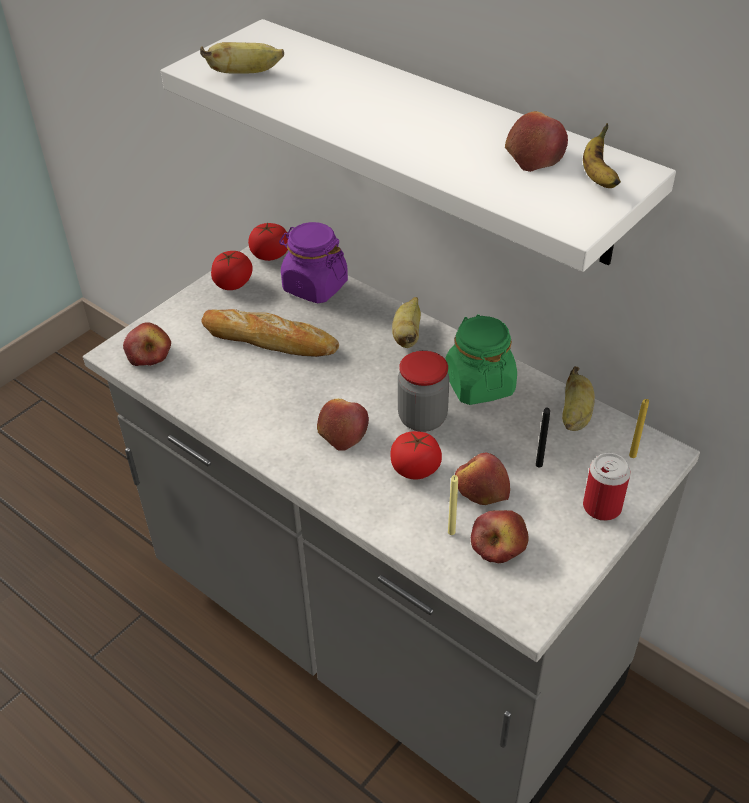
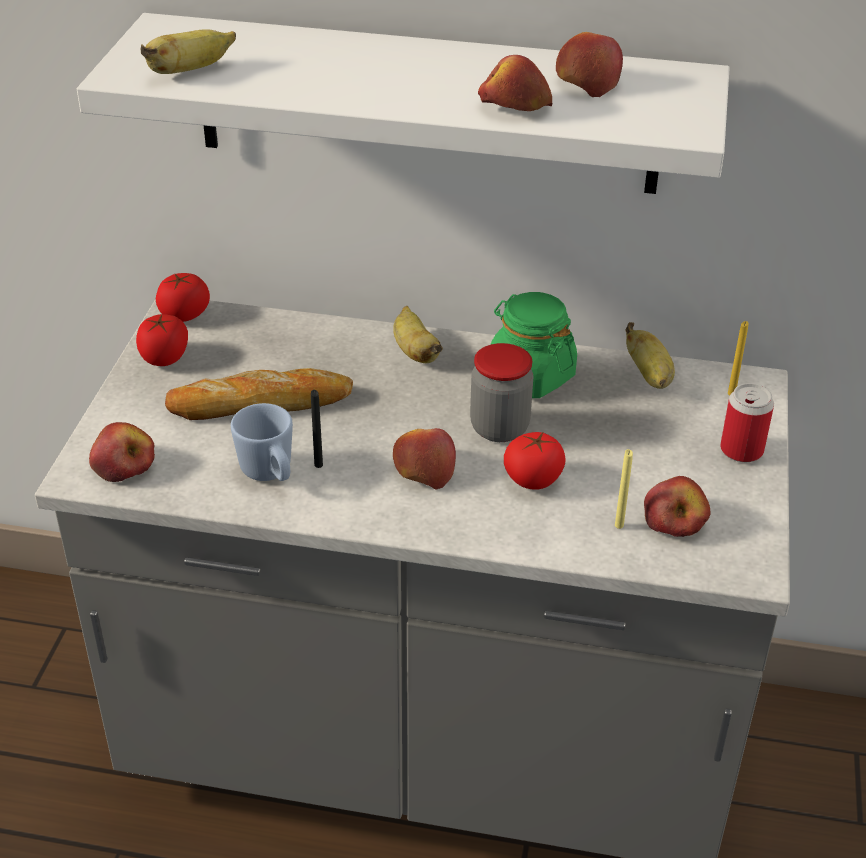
camera: 30 degrees left, 5 degrees down
purple jar [279,222,348,303] -> none
apple [455,453,510,505] -> apple moved to [478,55,552,111]
black candle [536,407,550,467] -> black candle moved to [311,390,323,468]
banana [583,123,621,188] -> none
none -> blue mug [231,403,293,481]

